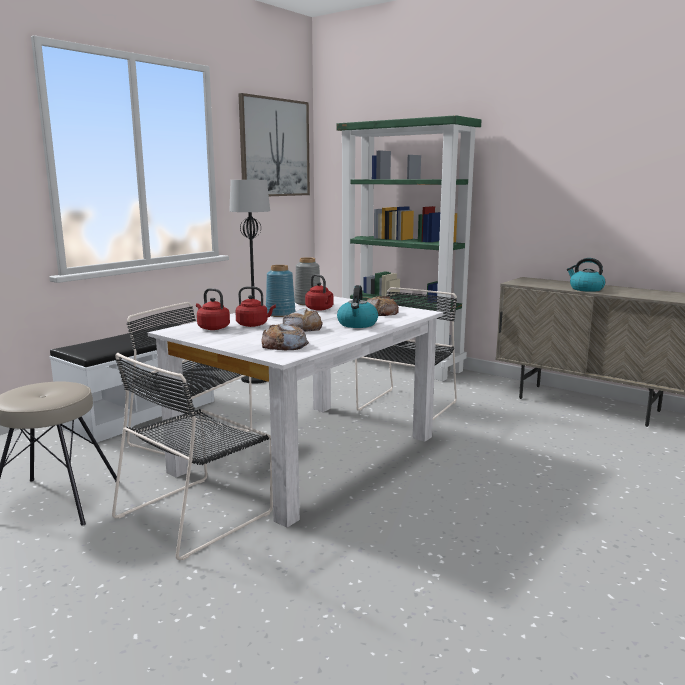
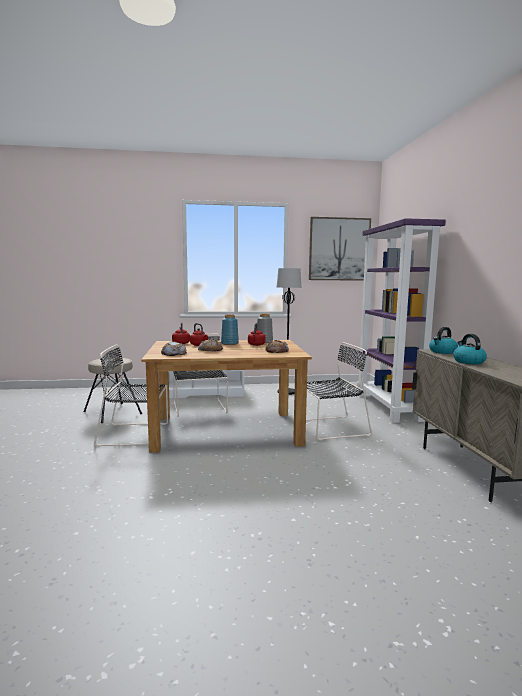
camera: 45 degrees right, 5 degrees down
white dining table [148,297,443,528] -> brown dining table [141,340,312,453]
green bookcase [336,115,481,381] -> purple bookcase [357,218,446,423]
kettle [337,285,378,328] -> kettle moved to [429,327,458,354]

